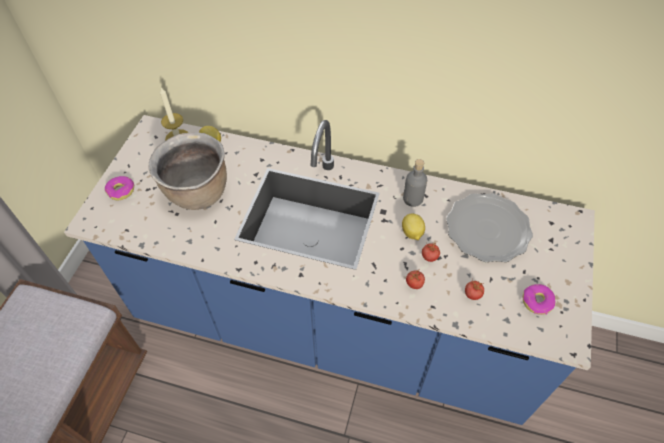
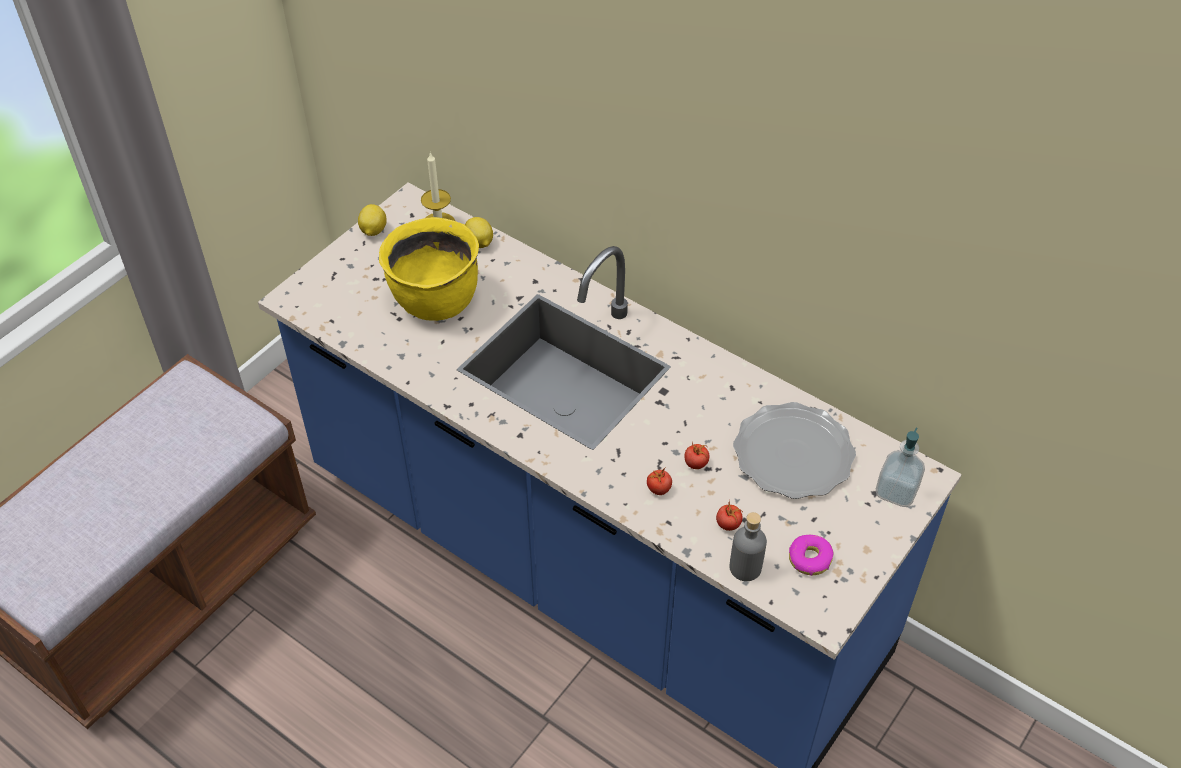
camera: 20 degrees right, 5 degrees down
donut [105,176,135,200] -> none
brown cooking pot [148,132,227,210] -> yellow cooking pot [379,217,479,321]
lemon [402,214,425,240] -> lemon moved to [358,204,387,236]
grey bottle [403,159,427,207] -> grey bottle moved to [729,512,767,581]
none -> soap dispenser [876,427,925,507]

